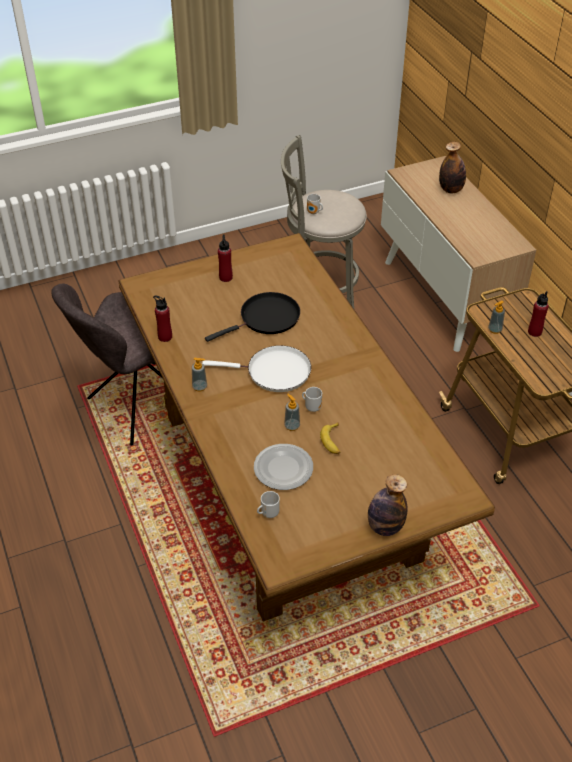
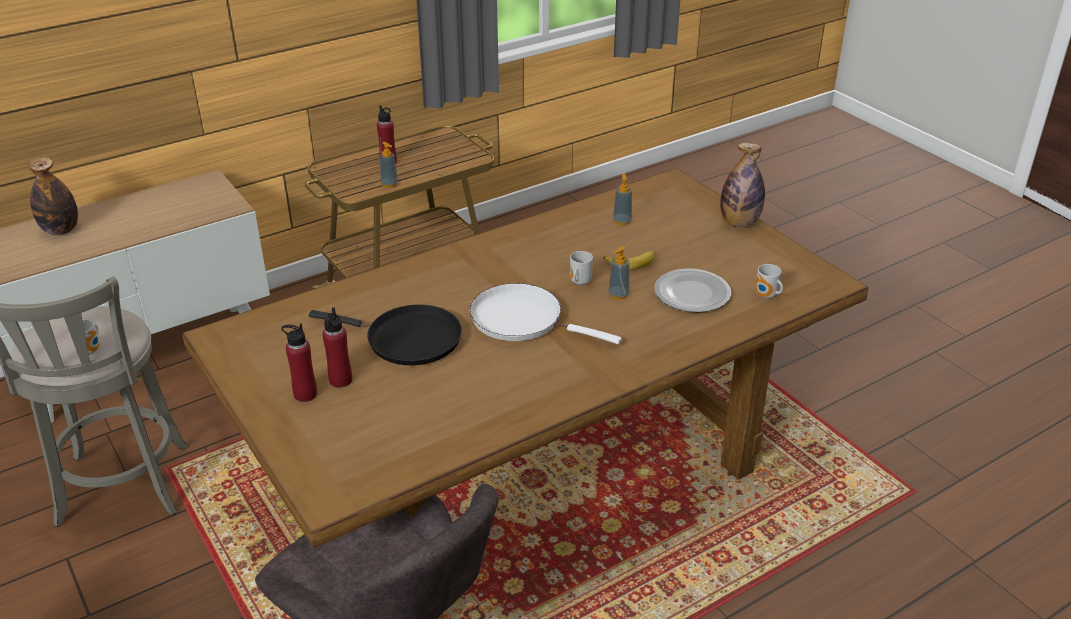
camera: 100 degrees left, 10 degrees down
red bottle [153,295,172,342] -> red bottle moved to [322,307,352,388]
soap dispenser [192,358,207,391] -> soap dispenser moved to [613,173,632,225]
white frying pan [202,345,311,392] -> white frying pan turned 60 degrees counterclockwise [470,283,622,344]
black frying pan [205,292,300,342] -> black frying pan turned 150 degrees clockwise [309,304,462,365]

